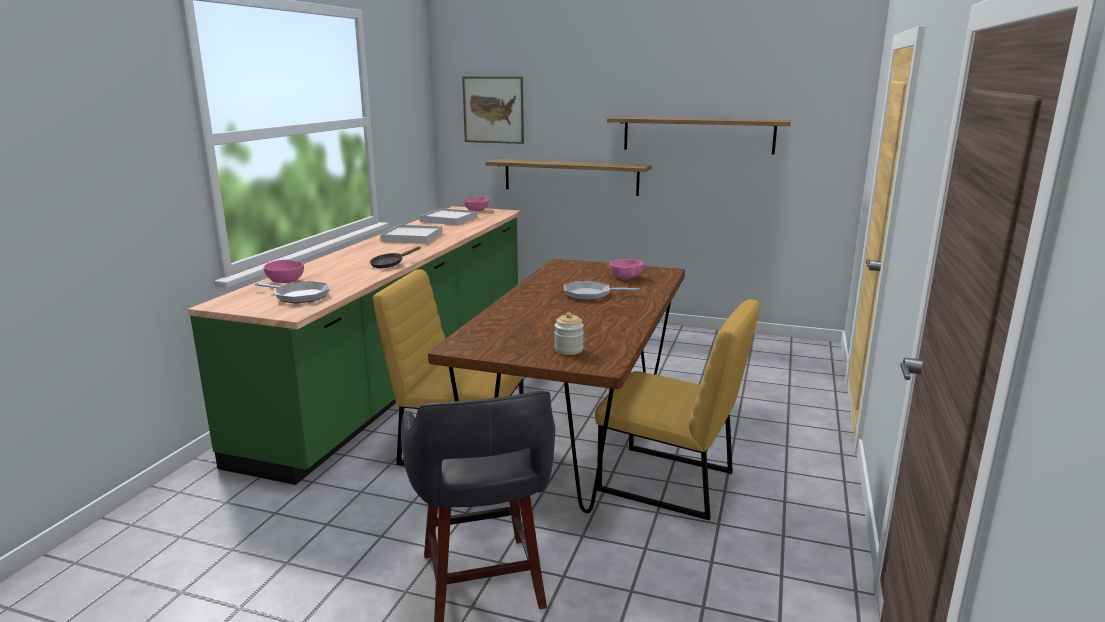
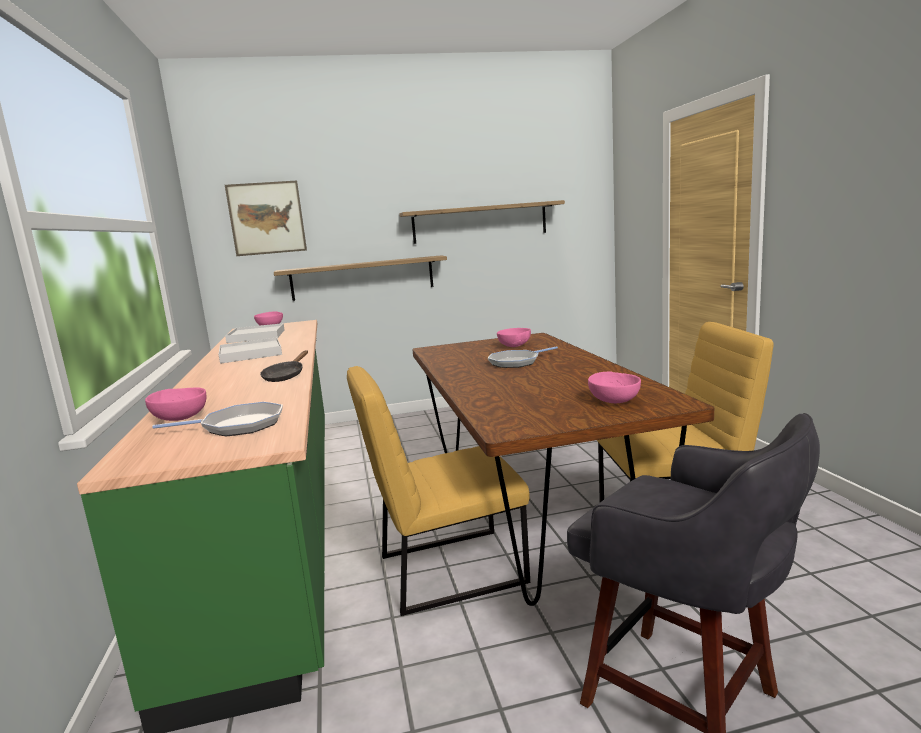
camera: 30 degrees left, 5 degrees down
jar [554,312,584,355] -> pink bowl [588,371,641,403]

